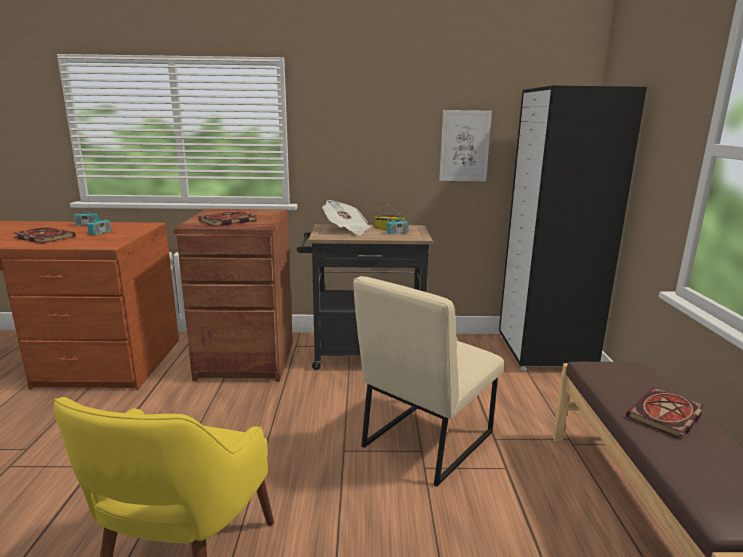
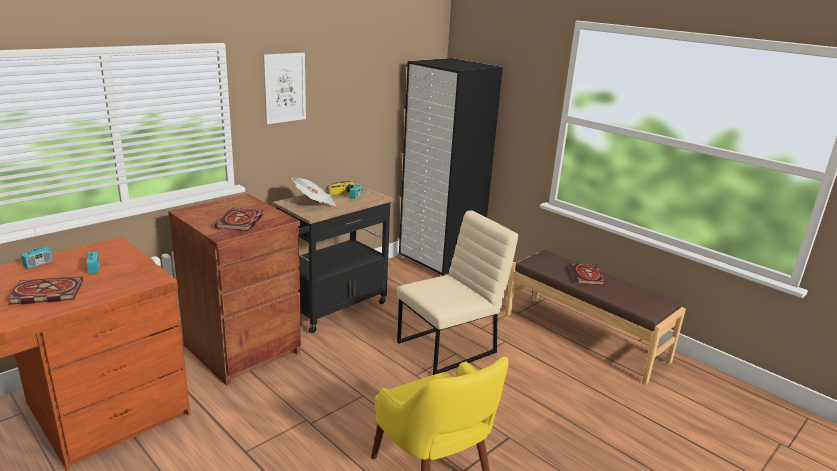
camera: 45 degrees left, 5 degrees up
beige chair [353,276,504,487] -> beige chair turned 120 degrees counterclockwise [397,210,518,375]
picture [439,110,492,181] -> picture moved to [263,53,306,124]

